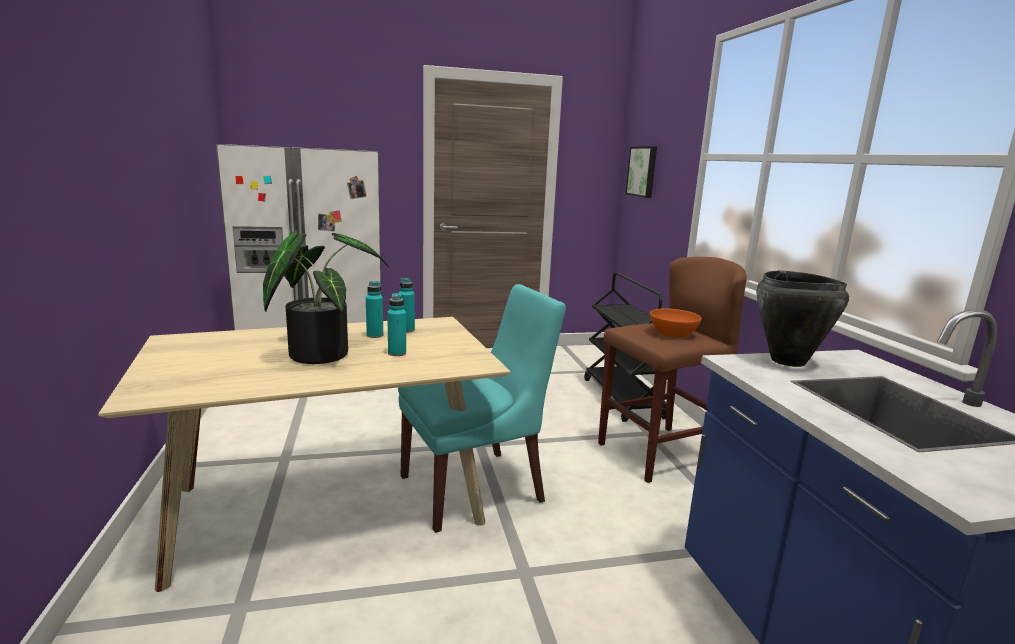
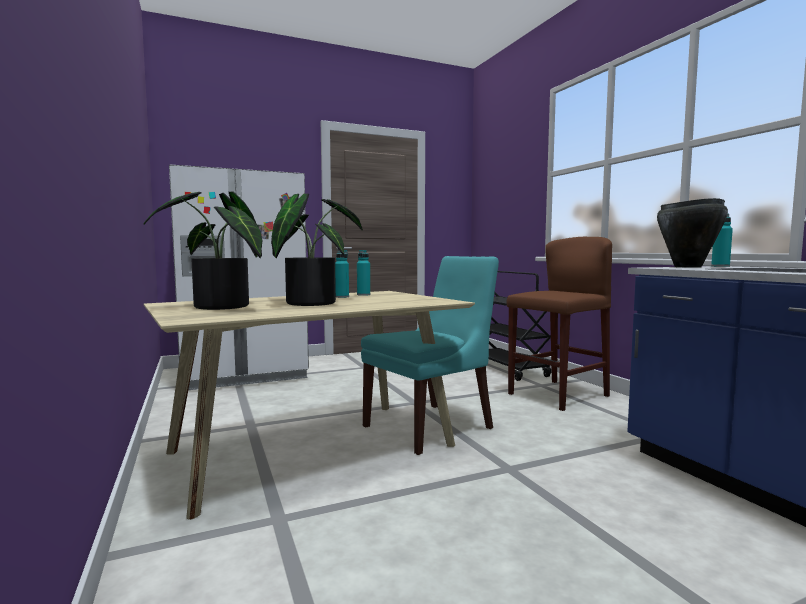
camera: 10 degrees left, 10 degrees down
turquoise bottle [387,293,406,356] -> turquoise bottle moved to [711,214,733,267]
picture [625,146,657,198] -> none
orange bowl [650,308,702,338] -> none
none -> potted plant [143,191,263,310]

